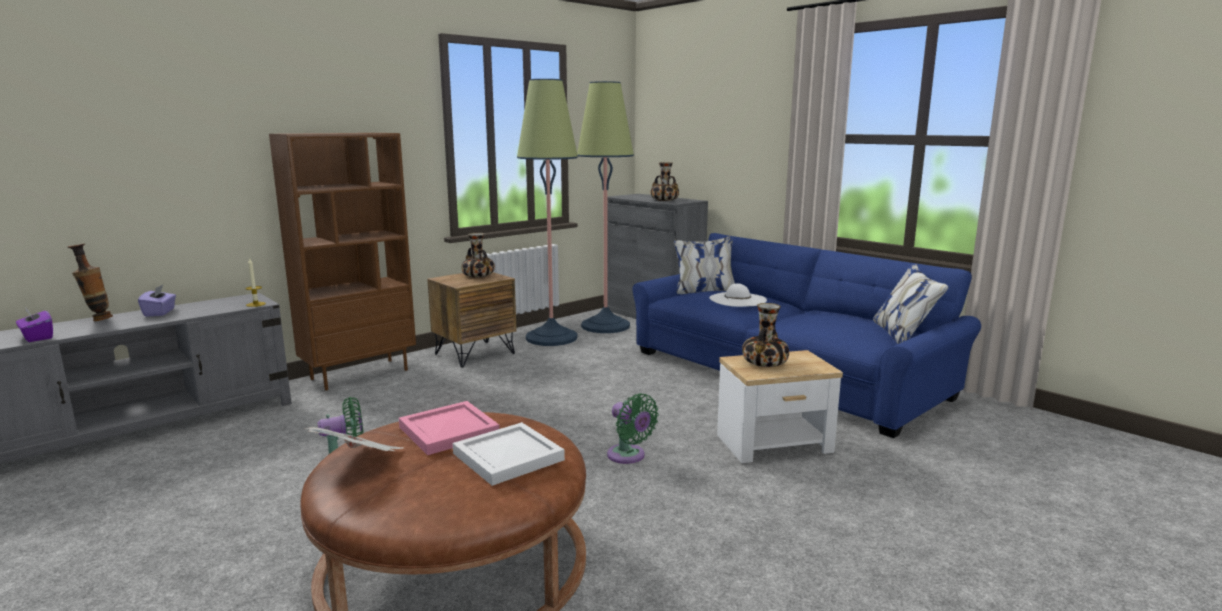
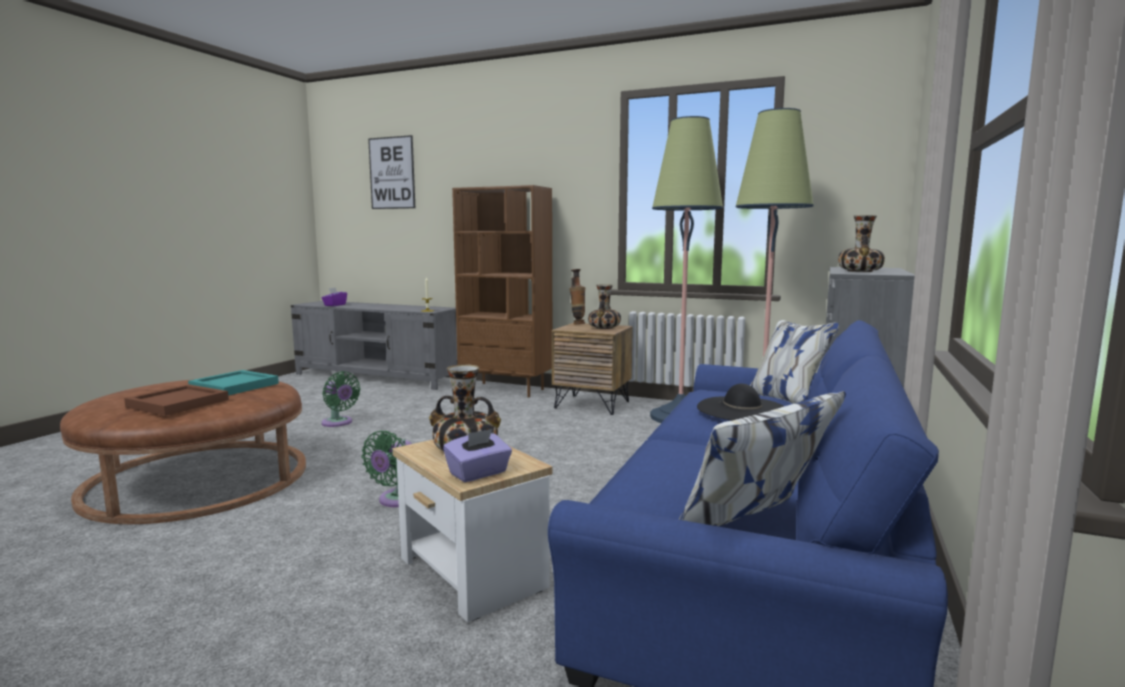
camera: 65 degrees right, 5 degrees down
vase [68,244,113,321] -> vase moved to [569,269,585,325]
purple tissue box [138,285,176,317] -> purple tissue box moved to [443,429,512,482]
newspaper [305,427,404,451] -> none
pink tray [399,401,500,455] -> turquoise tray [188,370,279,396]
white tray [453,422,565,486] -> brown tray [124,384,229,416]
white hat [709,283,767,307] -> black hat [697,384,784,420]
none -> picture [368,135,415,209]

